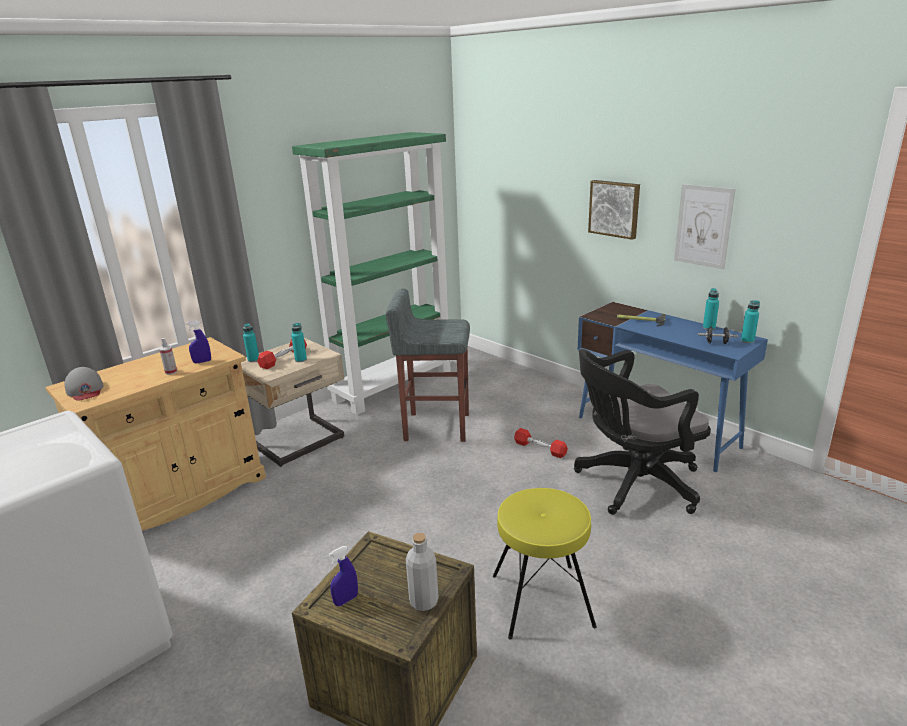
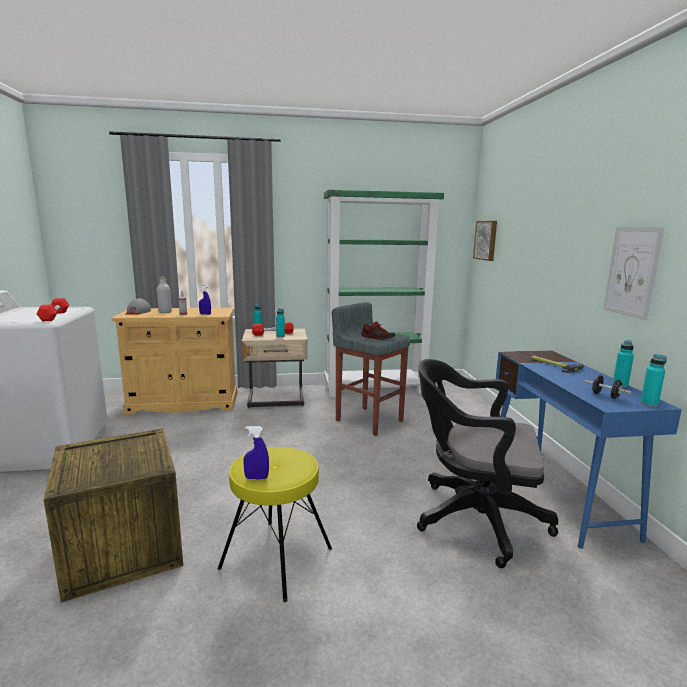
camera: 35 degrees right, 10 degrees down
blue spray bottle [329,546,358,606] -> blue spray bottle moved to [243,426,269,479]
grey bottle [406,533,439,611] -> grey bottle moved to [157,277,172,313]
red dumbbell [514,428,568,458] -> red dumbbell moved to [37,298,69,321]
picture [588,180,640,240] -> picture moved to [473,221,497,261]
none -> shoe [361,321,395,340]

